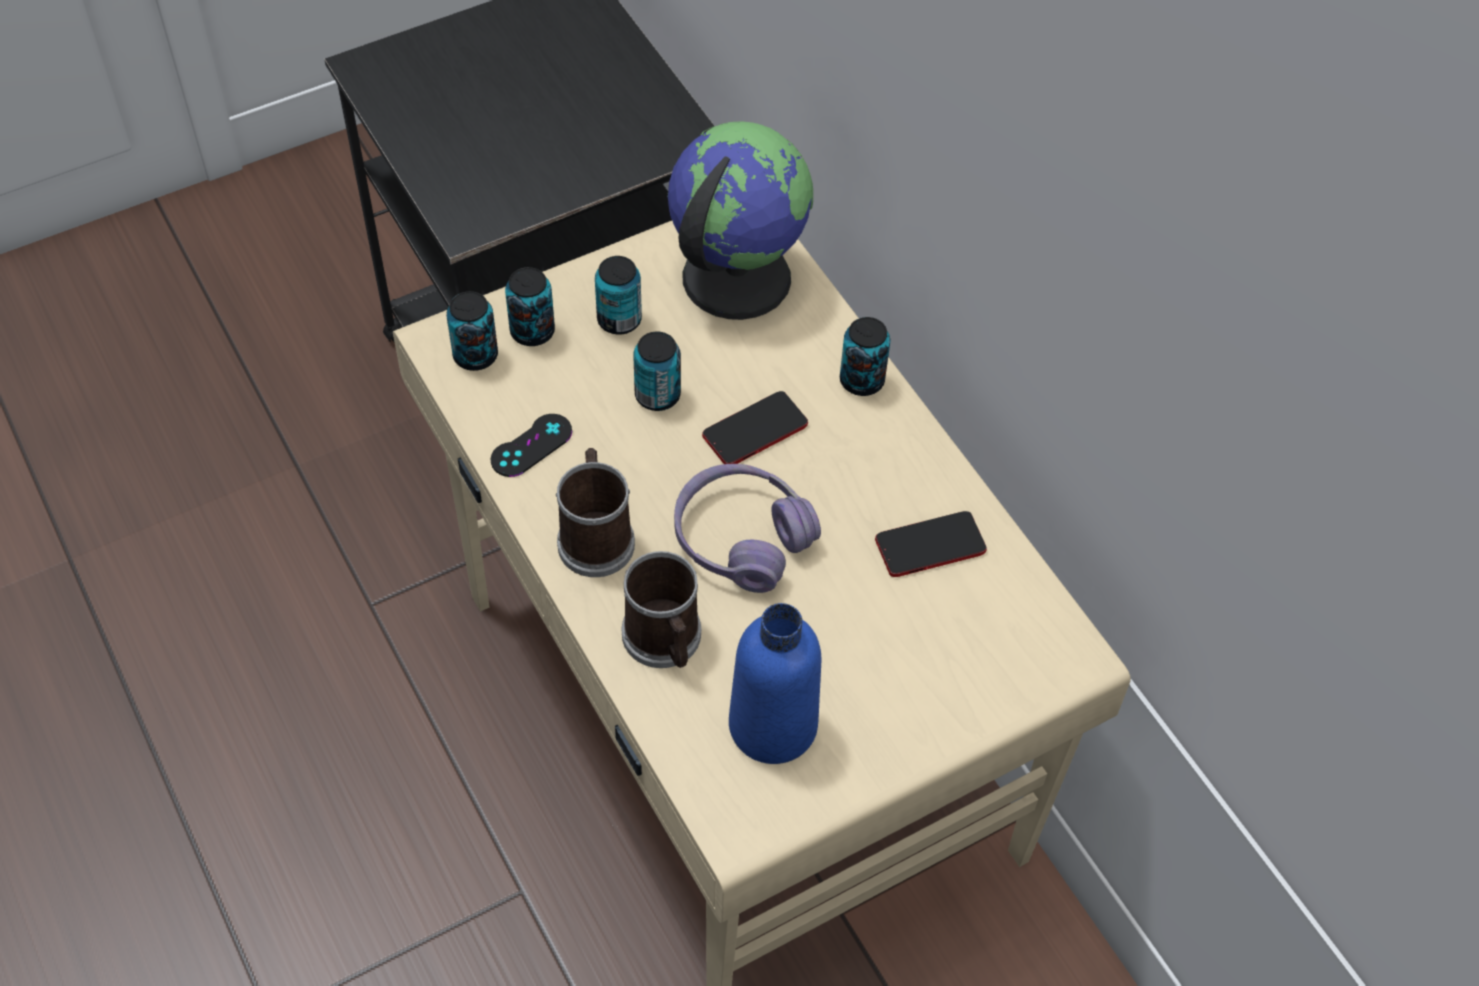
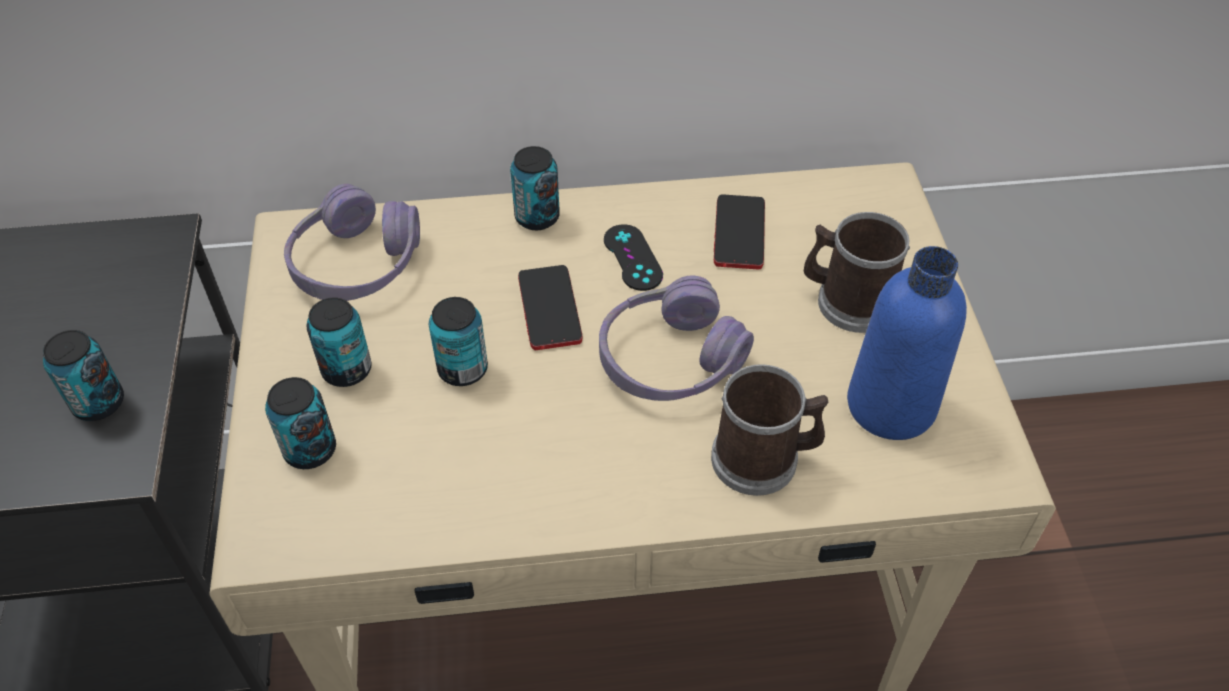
camera: 65 degrees left, 5 degrees down
can [446,291,498,371] -> can moved to [43,330,124,421]
black game controller [491,414,572,477] -> black game controller moved to [604,224,663,291]
mug [556,448,635,577] -> mug moved to [804,212,910,333]
globe [667,121,813,320] -> purple headphones [284,184,420,301]

